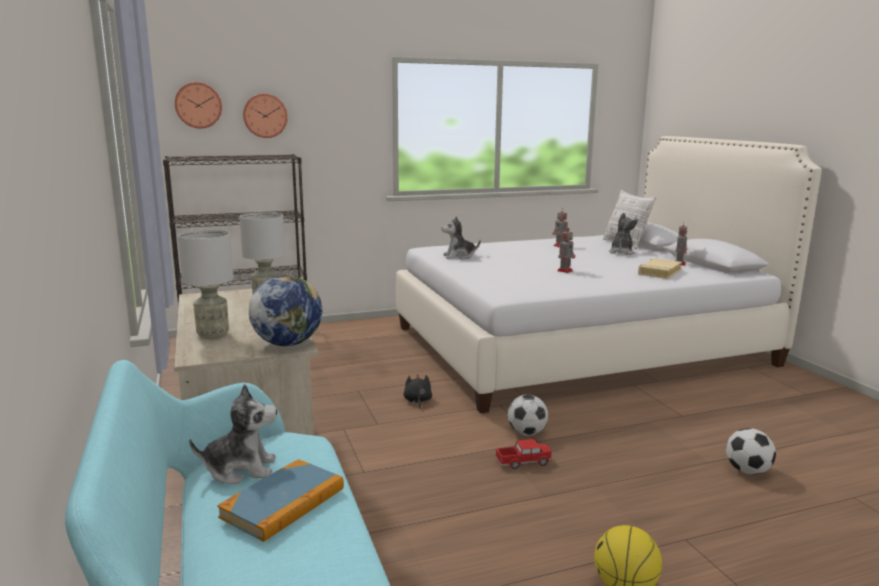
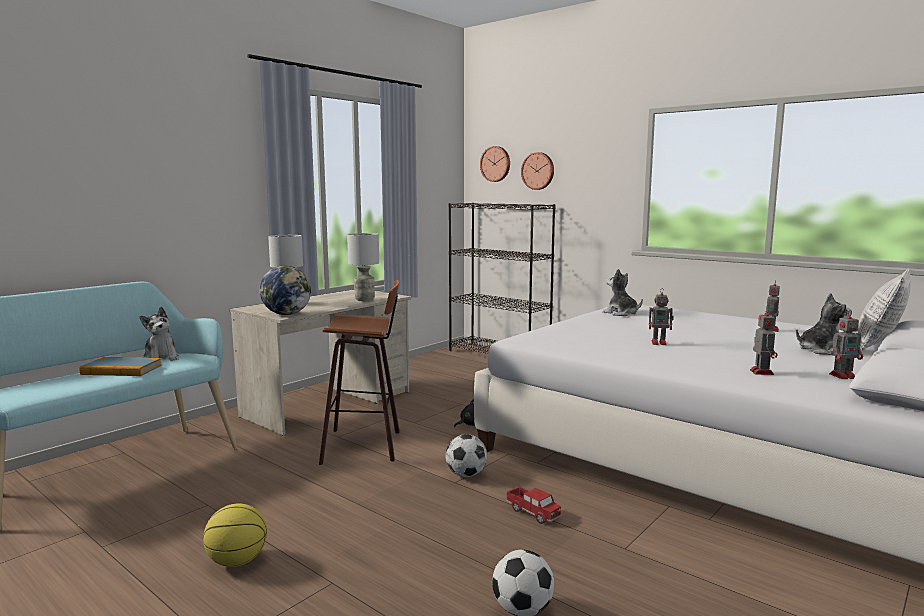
camera: 60 degrees right, 5 degrees down
toy truck [495,439,552,469] -> toy truck moved to [506,486,562,524]
beige book [638,258,682,279] -> toy robot [750,310,777,375]
none -> stool [319,280,400,465]

